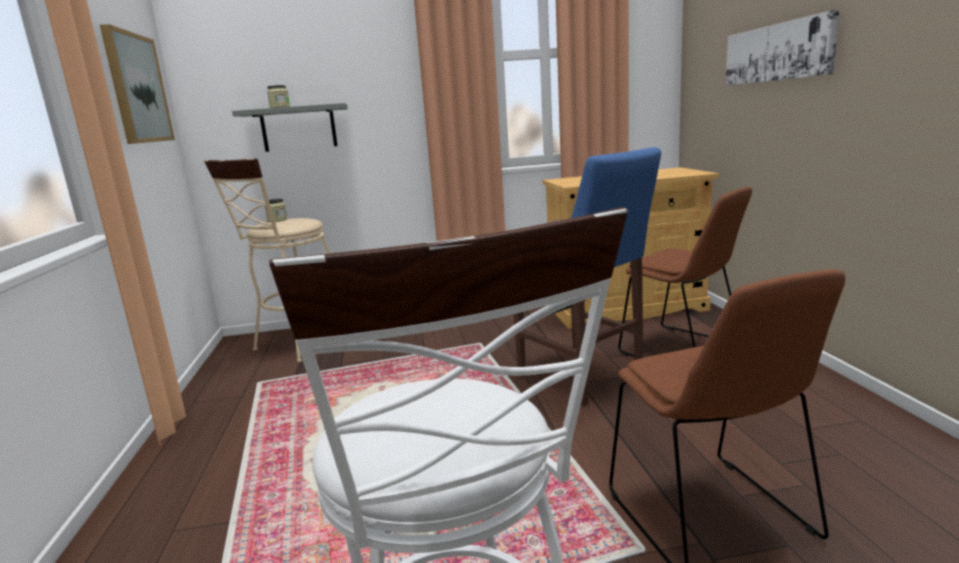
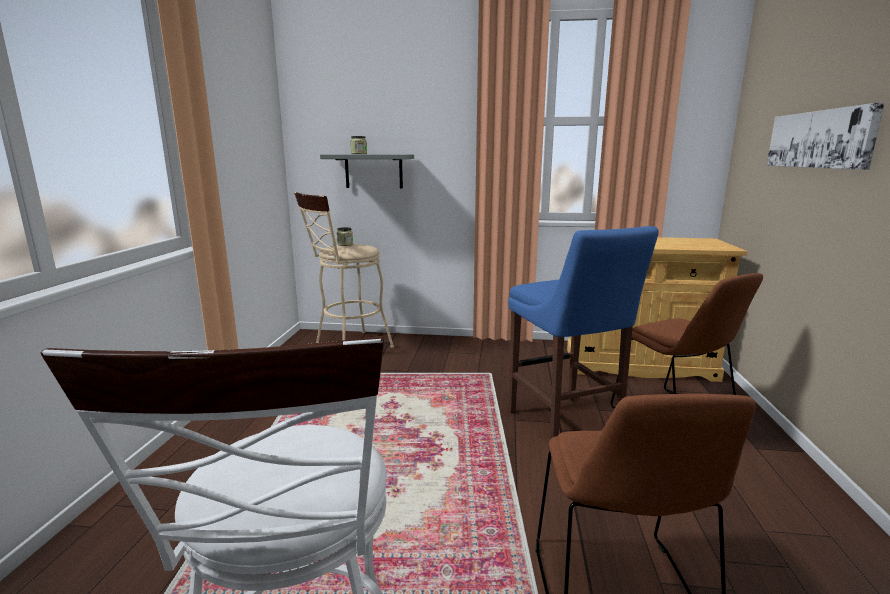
camera: 15 degrees right, 0 degrees up
picture [100,24,175,144] -> none

